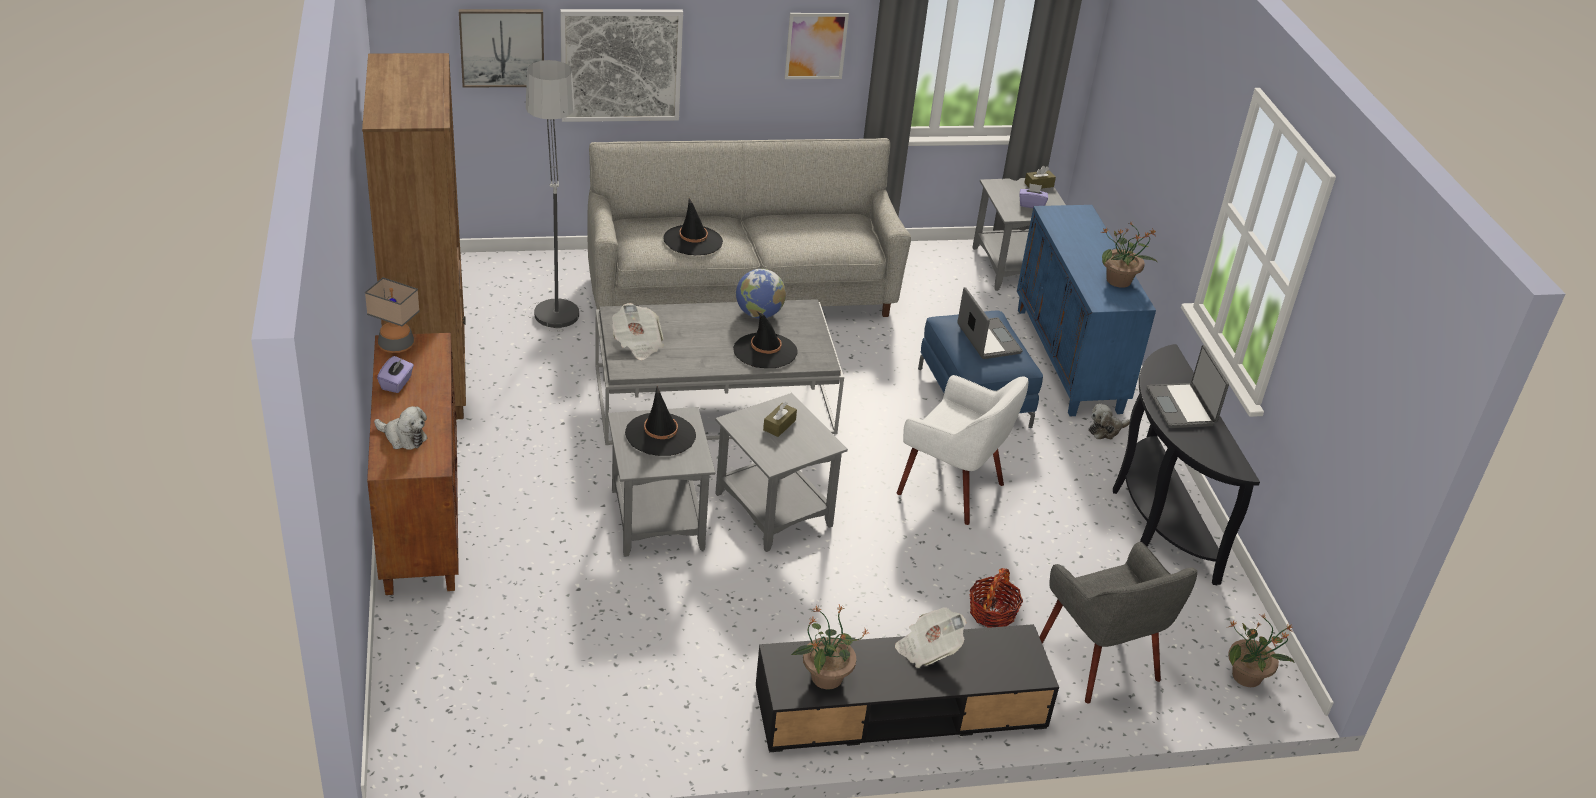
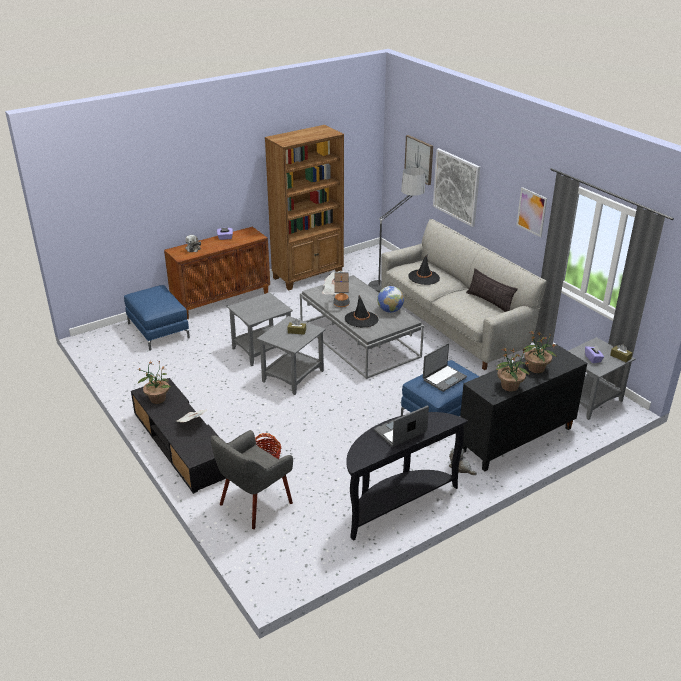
camera: 70 degrees right, 5 degrees down
table lamp [365,277,420,353] -> table lamp moved to [333,272,350,307]
black hat [625,386,696,456] -> none
white armchair [897,375,1028,525] -> none
blue cabinet [1017,205,1156,416] -> black cabinet [460,344,587,471]
potted plant [1228,614,1295,687] -> potted plant moved to [523,330,557,373]
none -> blue ottoman [124,285,190,351]
none -> pillow [466,268,518,312]

